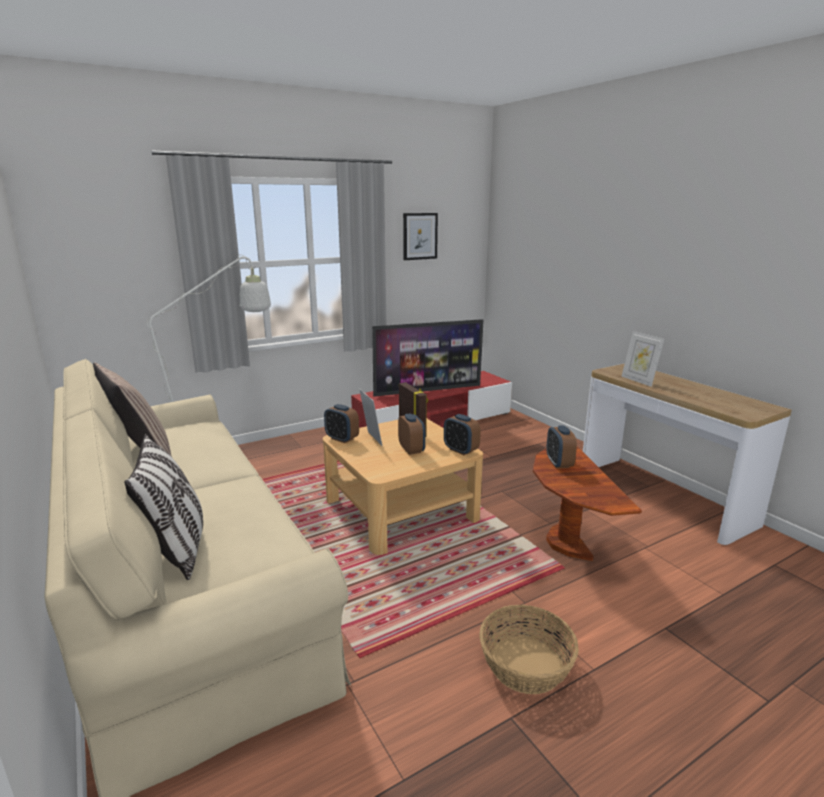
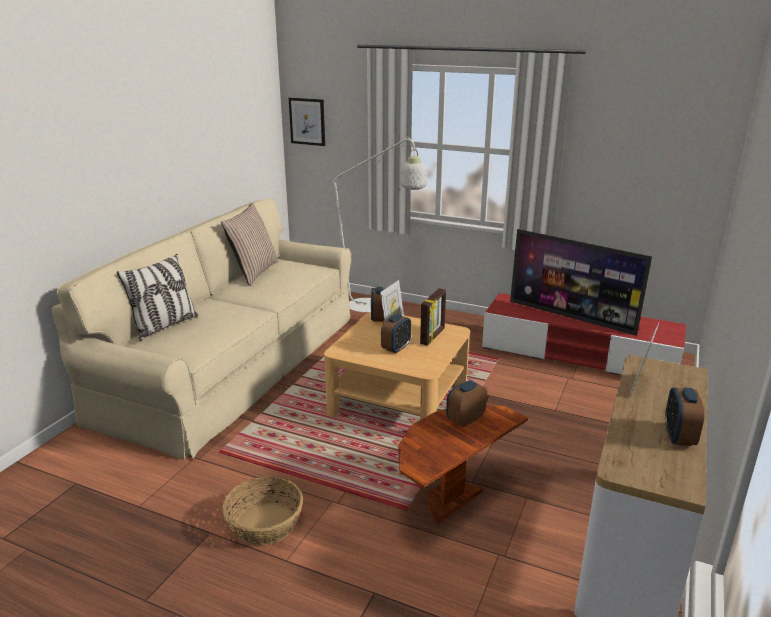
camera: 55 degrees right, 5 degrees up
picture [403,213,438,260] -> picture moved to [289,98,325,146]
alarm clock [444,414,481,455] -> alarm clock moved to [665,387,705,446]

